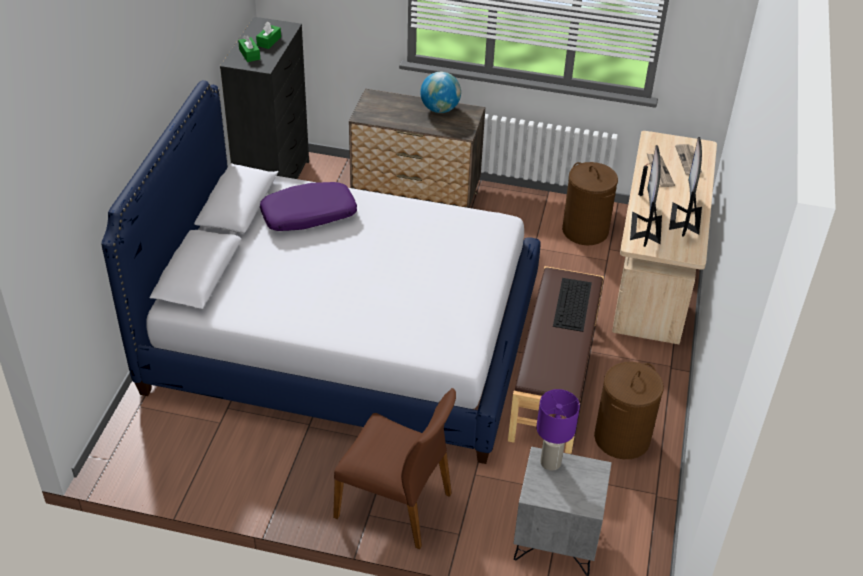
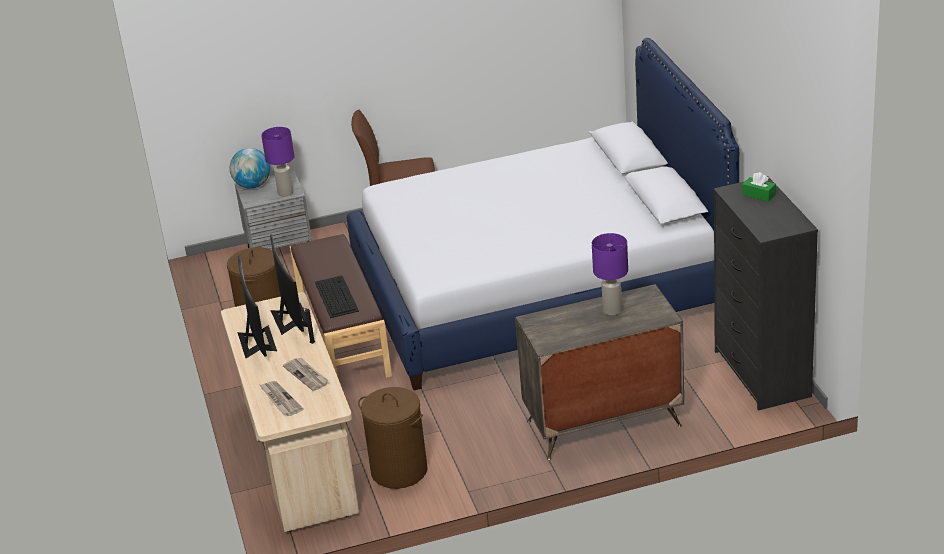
camera: 155 degrees right, 10 degrees down
green tissue box [256,22,281,49] -> none
purple pillow [260,182,357,231] -> none
globe [420,72,461,113] -> globe moved to [230,148,270,189]
none -> purple table lamp [592,233,628,316]

